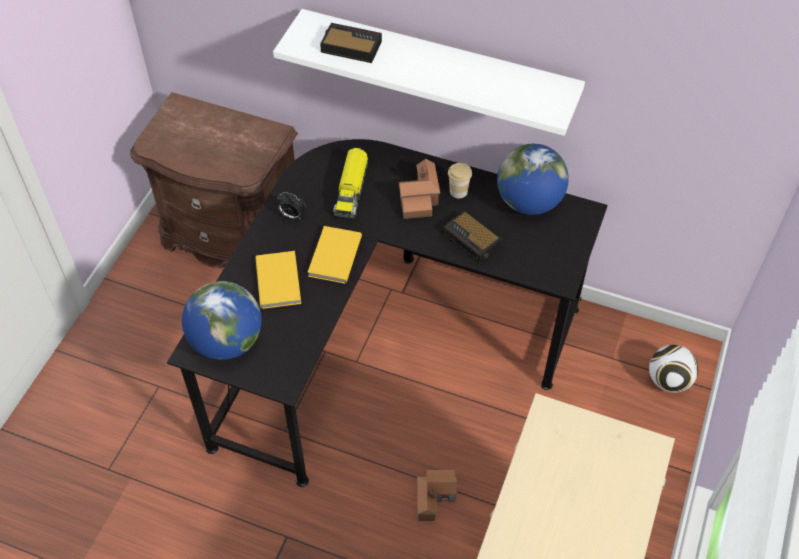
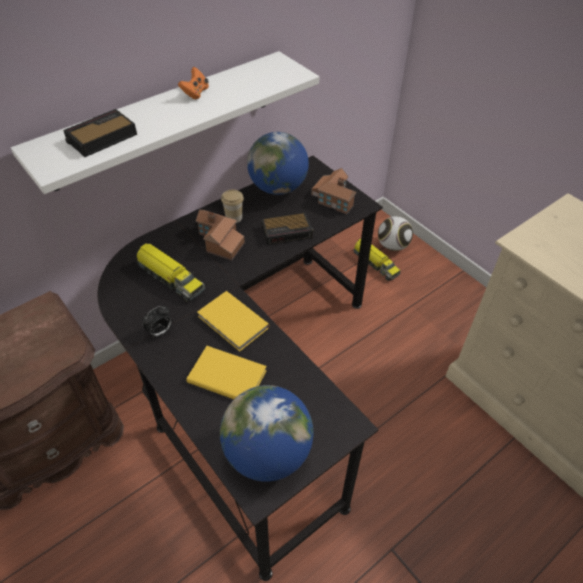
camera: 60 degrees left, 5 degrees down
toy house [417,470,457,521] -> toy house moved to [311,168,356,214]
none -> orange game controller [178,67,209,99]
none -> toy truck [352,239,401,281]

